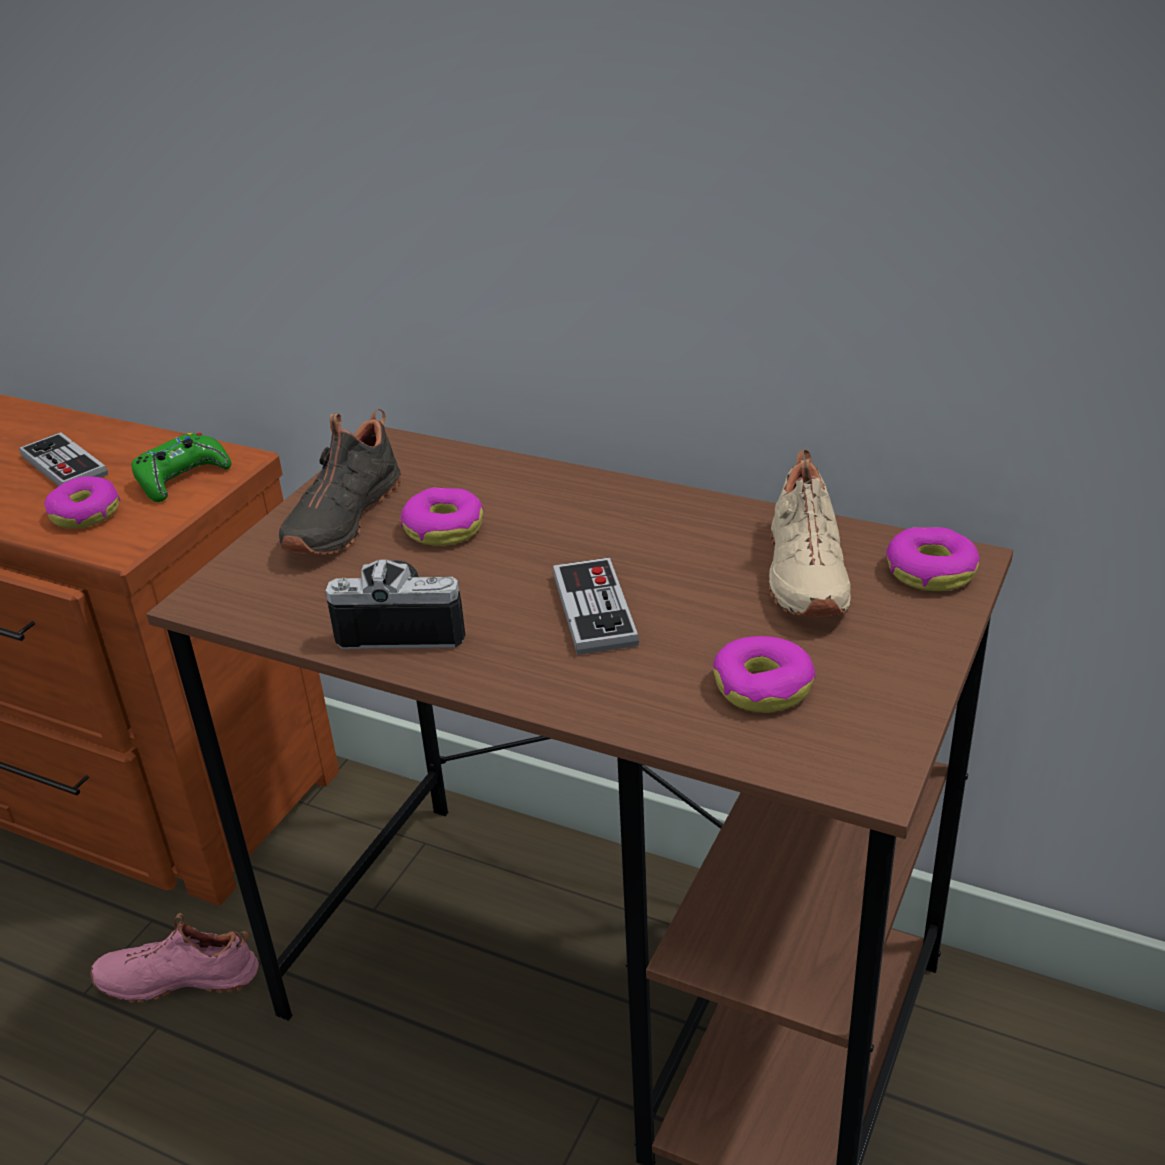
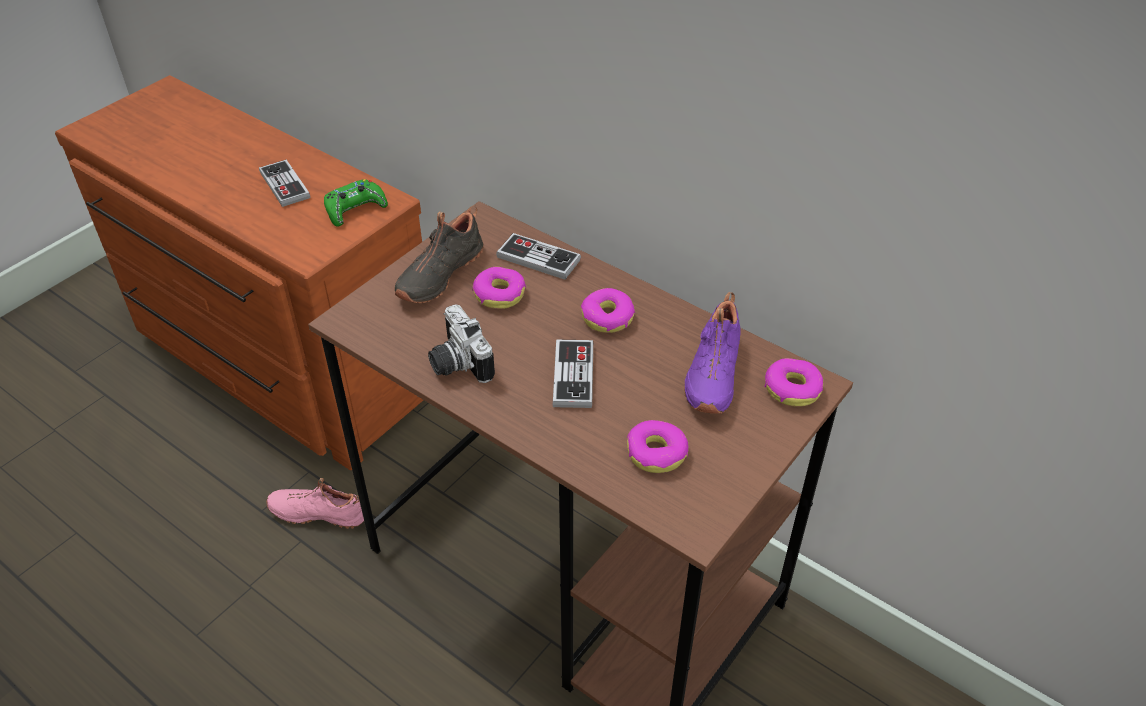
camera: 10 degrees right, 10 degrees up
donut [44,476,120,528] -> donut moved to [581,288,635,333]
camera [326,559,465,649] -> camera turned 135 degrees counterclockwise [428,304,495,383]
beige shoe [769,450,851,617] -> purple shoe [684,292,741,414]
none -> game controller [496,233,581,280]

